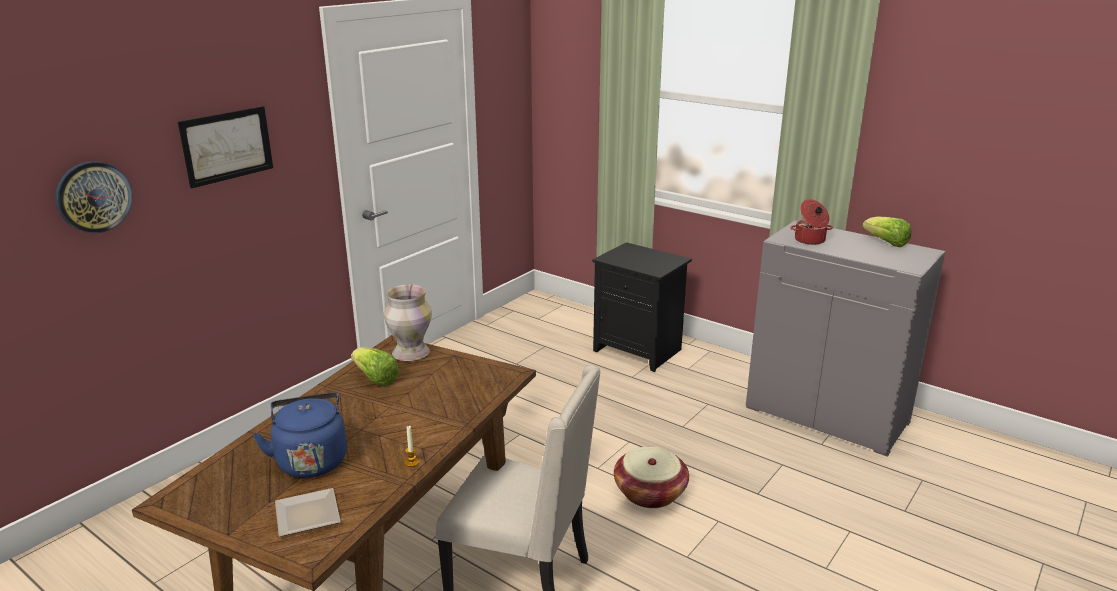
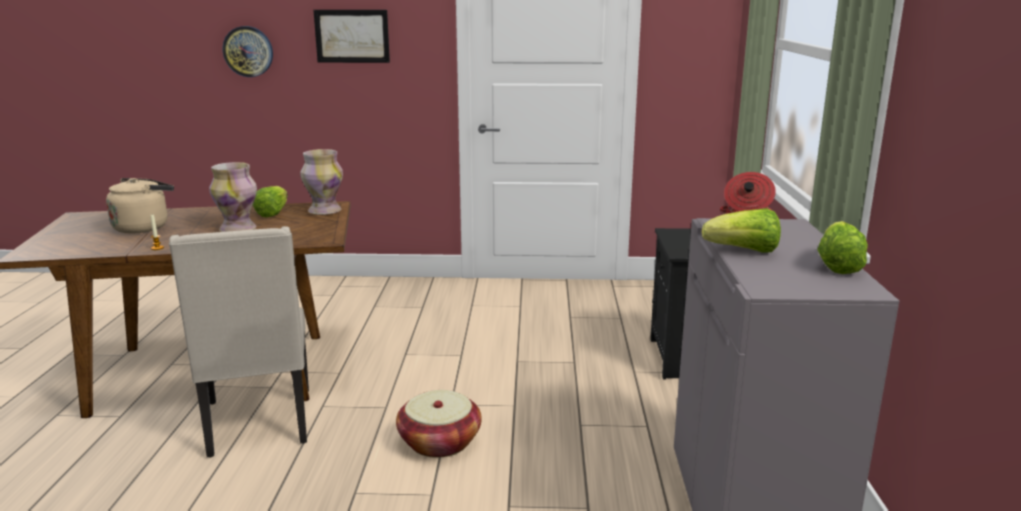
camera: 55 degrees right, 5 degrees down
blue kettle [253,392,347,478] -> beige kettle [106,178,174,233]
plate [275,488,341,537] -> none
none -> vase [209,162,257,232]
none -> lettuce [702,208,781,253]

